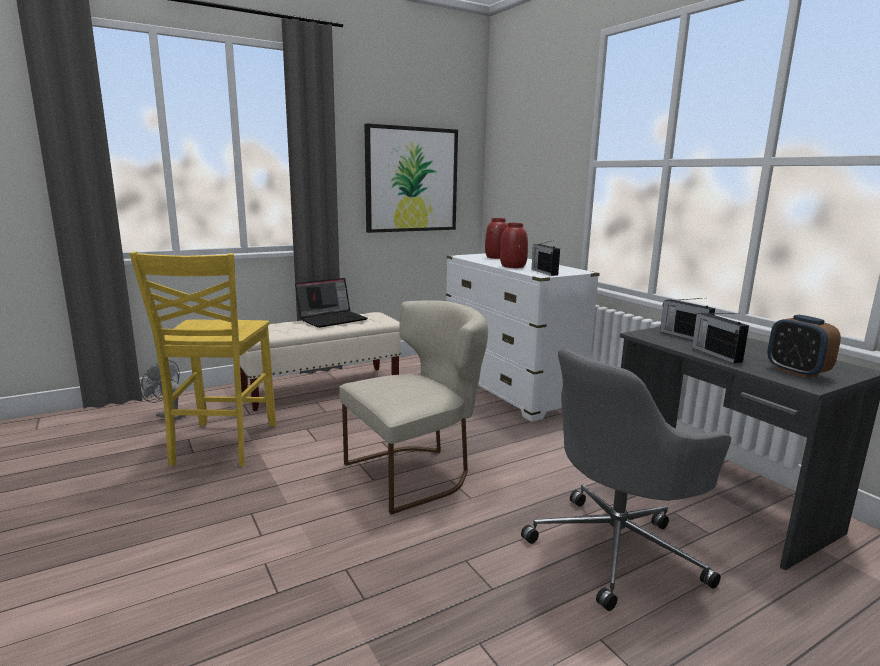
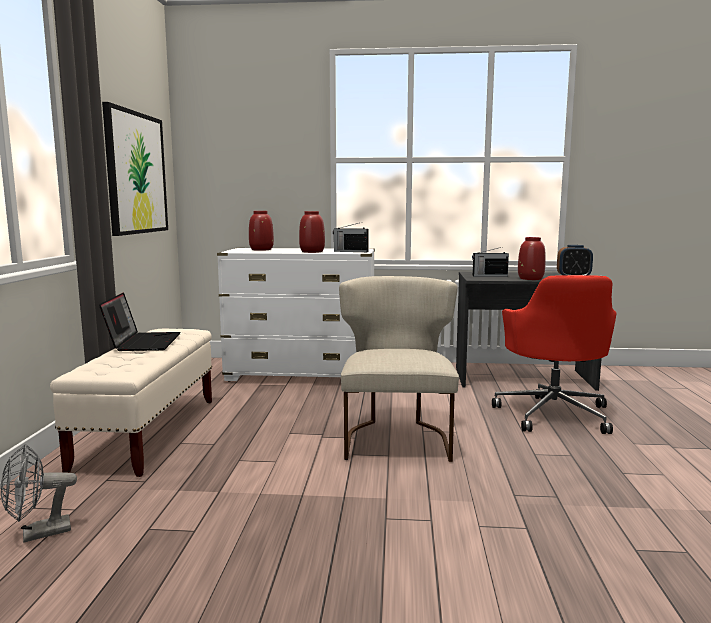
camera: 55 degrees left, 5 degrees down
yellow chair [129,252,276,466] -> none
grey office chair [521,348,731,611] -> red office chair [492,275,617,434]
radio [692,313,749,363] -> red vase [518,237,546,280]

